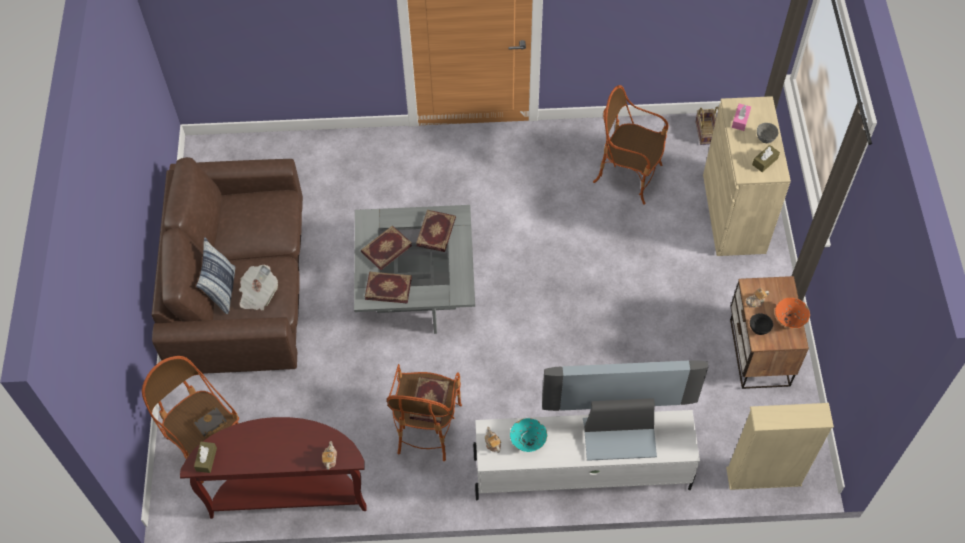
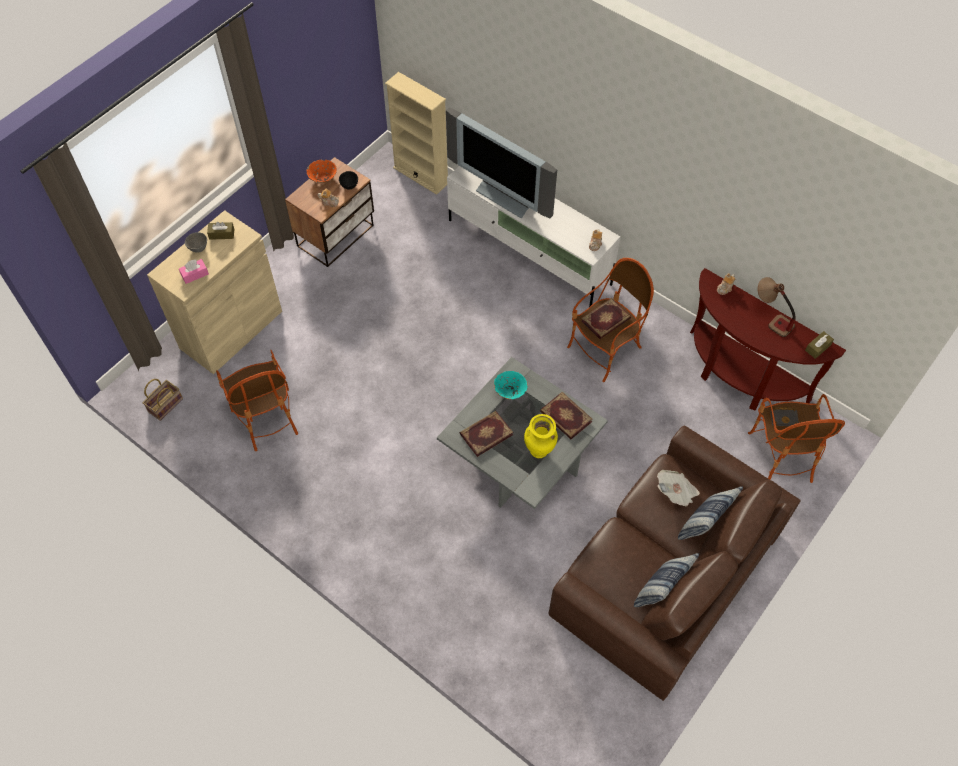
camera: 140 degrees left, 0 degrees up
book [361,226,412,270] -> yellow vase [524,414,558,458]
turquoise bowl [510,418,547,452] -> turquoise bowl moved to [494,371,528,399]
none -> pillow [634,553,699,607]
none -> table lamp [758,277,796,337]

